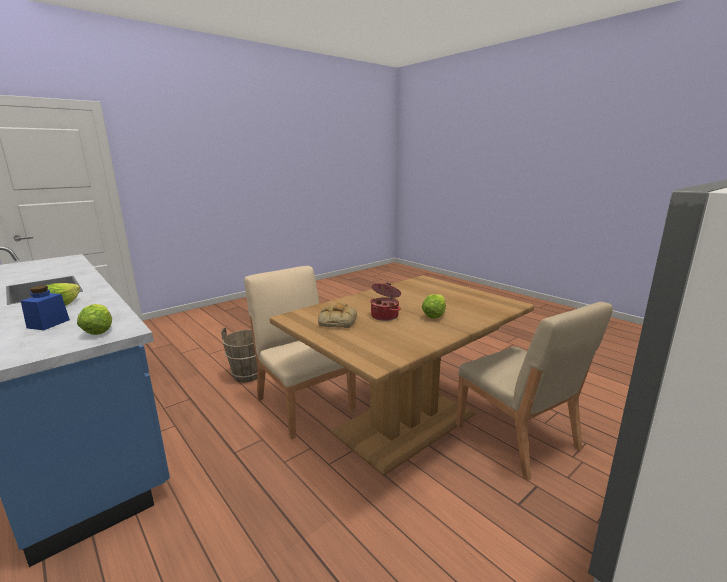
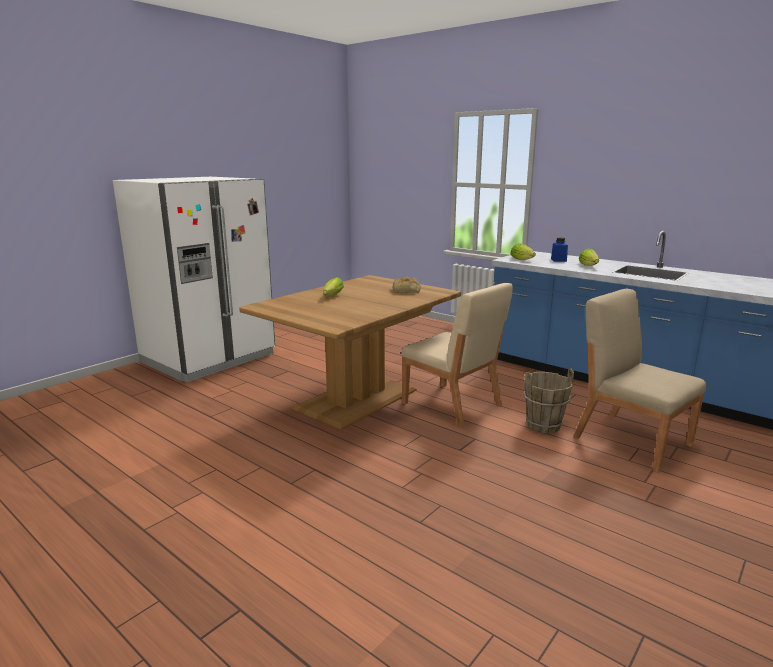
camera: 170 degrees right, 0 degrees up
cooking pot [370,283,401,321] -> none
beige chair [456,302,613,481] -> beige chair moved to [573,288,706,472]

